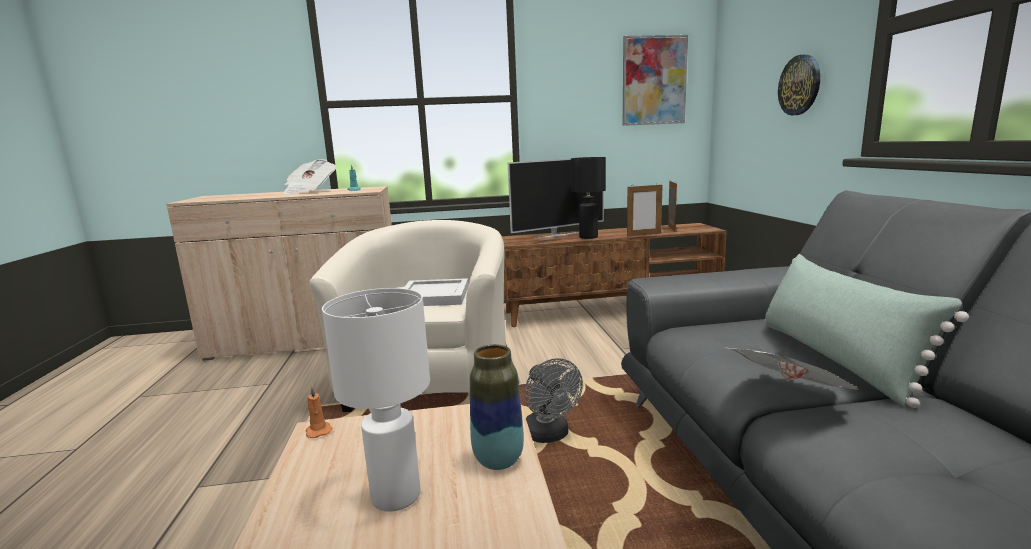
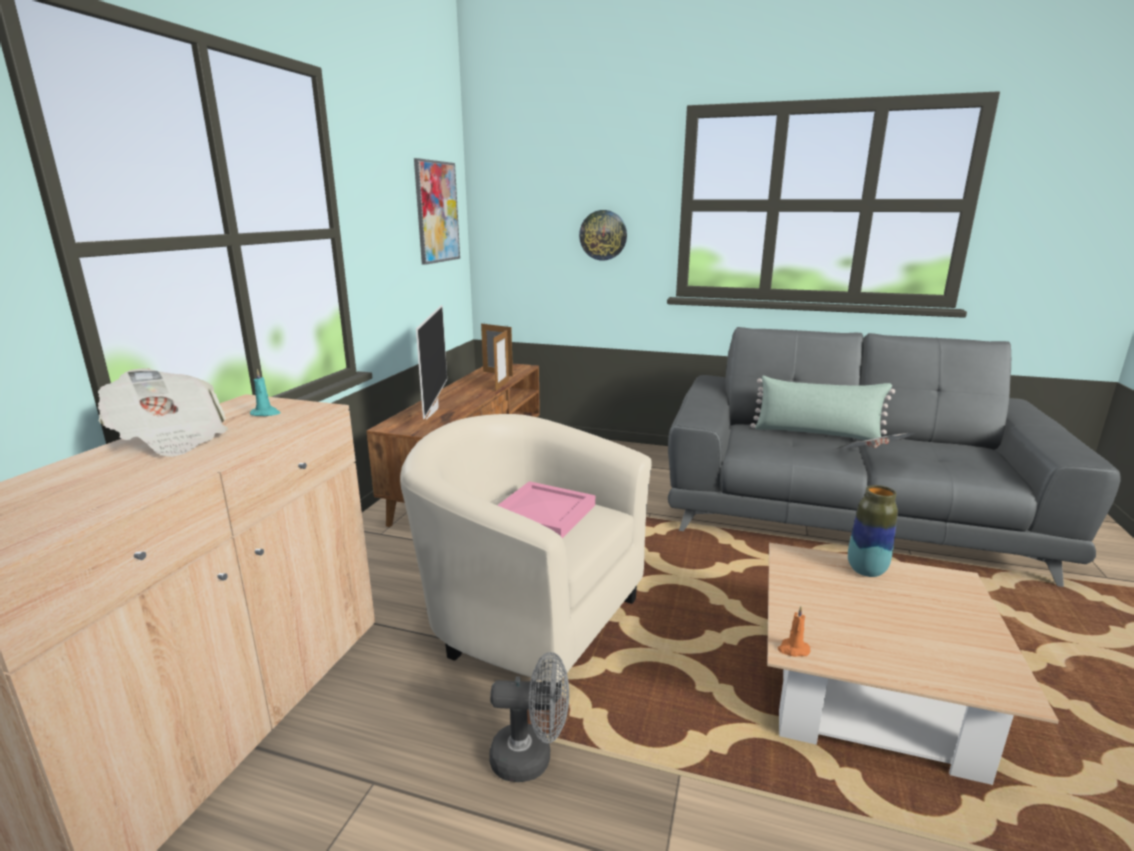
camera: 65 degrees left, 5 degrees up
white table lamp [322,288,430,512] -> none
white tray [403,278,468,306] -> pink tray [498,481,595,538]
grey fan [525,358,583,443] -> grey fan moved to [489,652,569,782]
black table lamp [571,157,606,239] -> none

